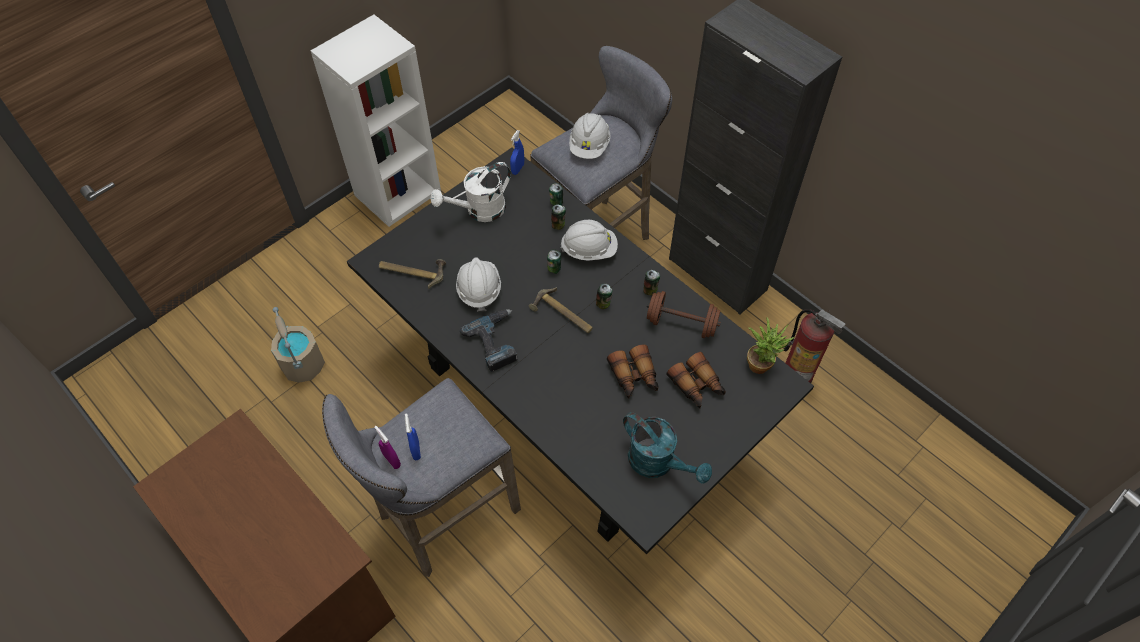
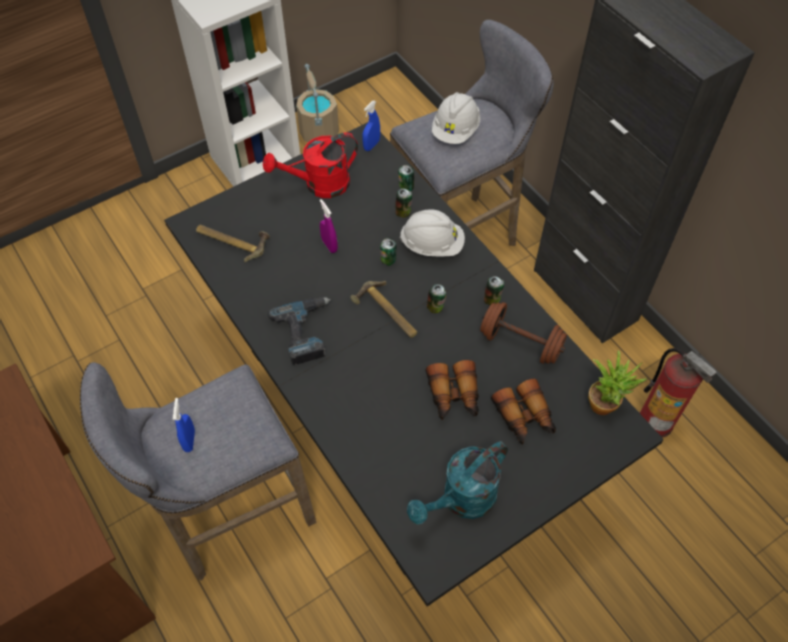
camera: 10 degrees right, 0 degrees up
beige bucket [271,307,325,383] -> beige bucket moved to [296,64,339,142]
purple spray bottle [374,426,401,469] -> purple spray bottle moved to [320,199,338,253]
white watering can [431,162,511,222] -> red watering can [263,132,358,198]
white hard hat [456,257,501,312] -> none
turquoise watering can [623,412,712,484] -> turquoise watering can turned 90 degrees clockwise [407,441,508,524]

